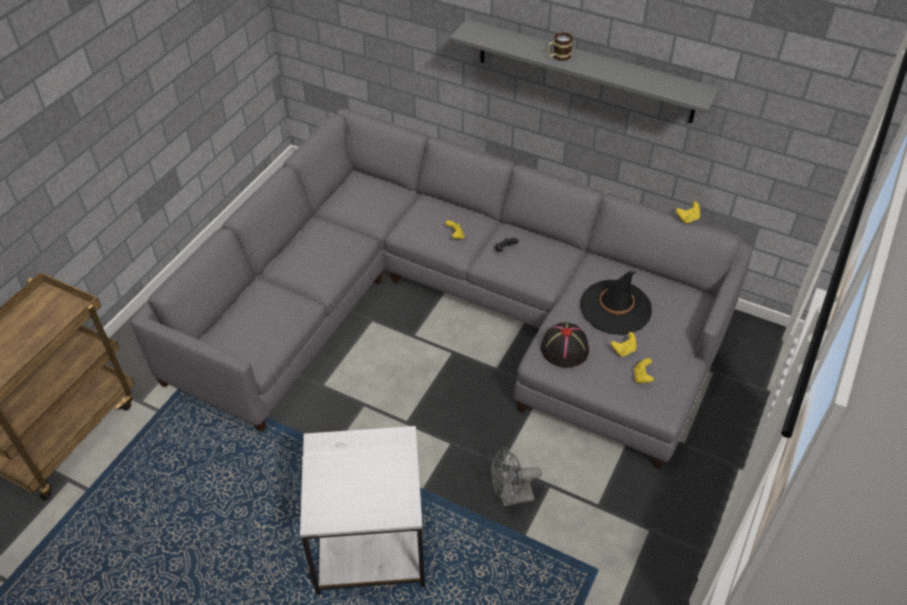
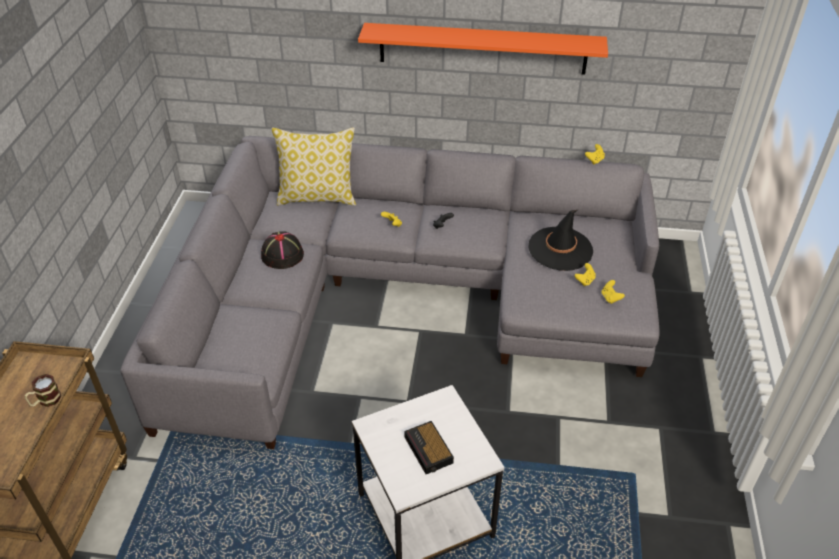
camera: 20 degrees left, 5 degrees down
grey shelf [450,19,720,123] -> orange shelf [358,23,608,75]
grey fan [491,447,542,506] -> none
black hat [541,323,589,368] -> black hat moved to [261,231,304,269]
mug [547,32,573,61] -> mug moved to [25,374,61,407]
none -> pillow [272,127,356,206]
none -> alarm clock [404,421,454,474]

